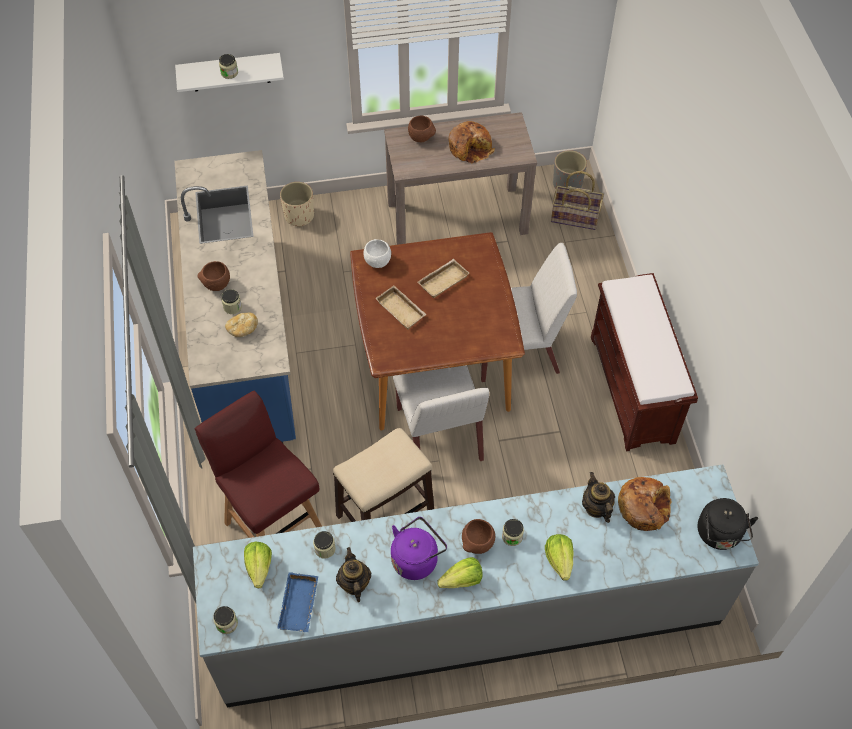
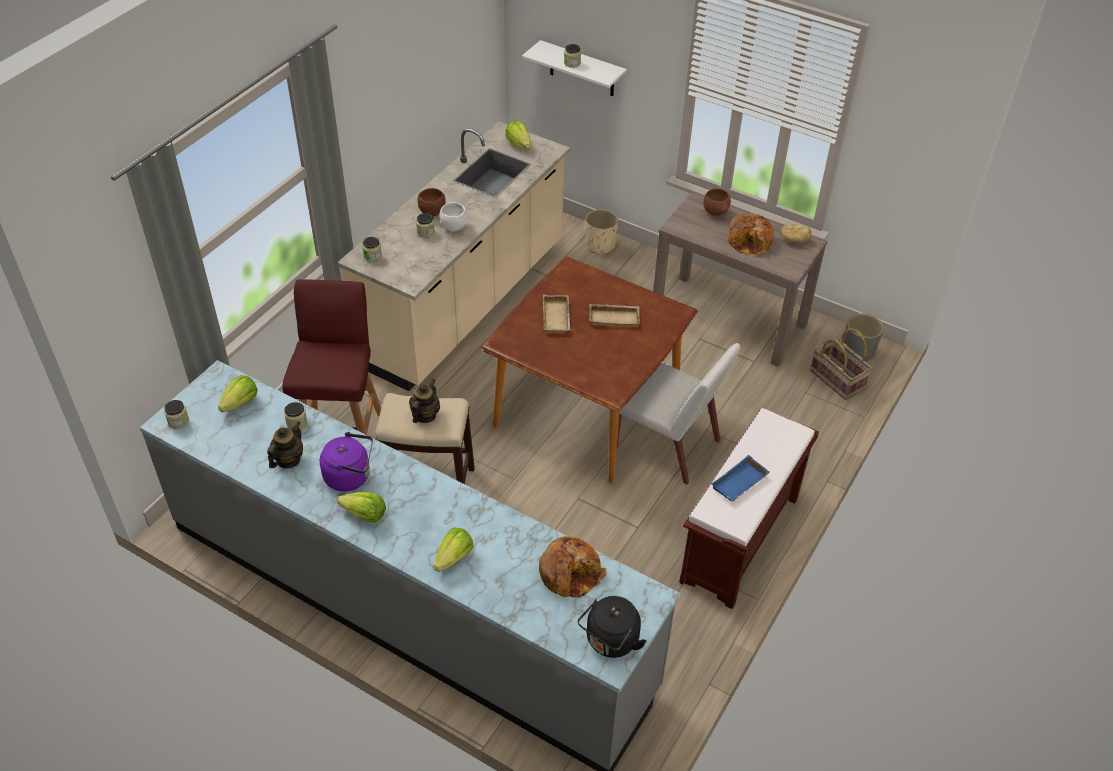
camera: 40 degrees right, 10 degrees down
blue counter [175,150,296,443] -> beige counter [337,121,570,391]
bread [225,313,258,337] -> bread moved to [781,223,811,243]
blue tray [277,572,318,633] -> blue tray moved to [711,455,770,502]
white bowl [364,239,391,268] -> white bowl moved to [439,202,468,231]
white chair [393,365,489,461] -> none
brown bowl [462,519,495,554] -> none
jar [502,519,524,546] -> jar moved to [362,237,382,262]
teapot [582,472,615,523] -> teapot moved to [409,379,440,423]
none -> lettuce [505,121,530,149]

